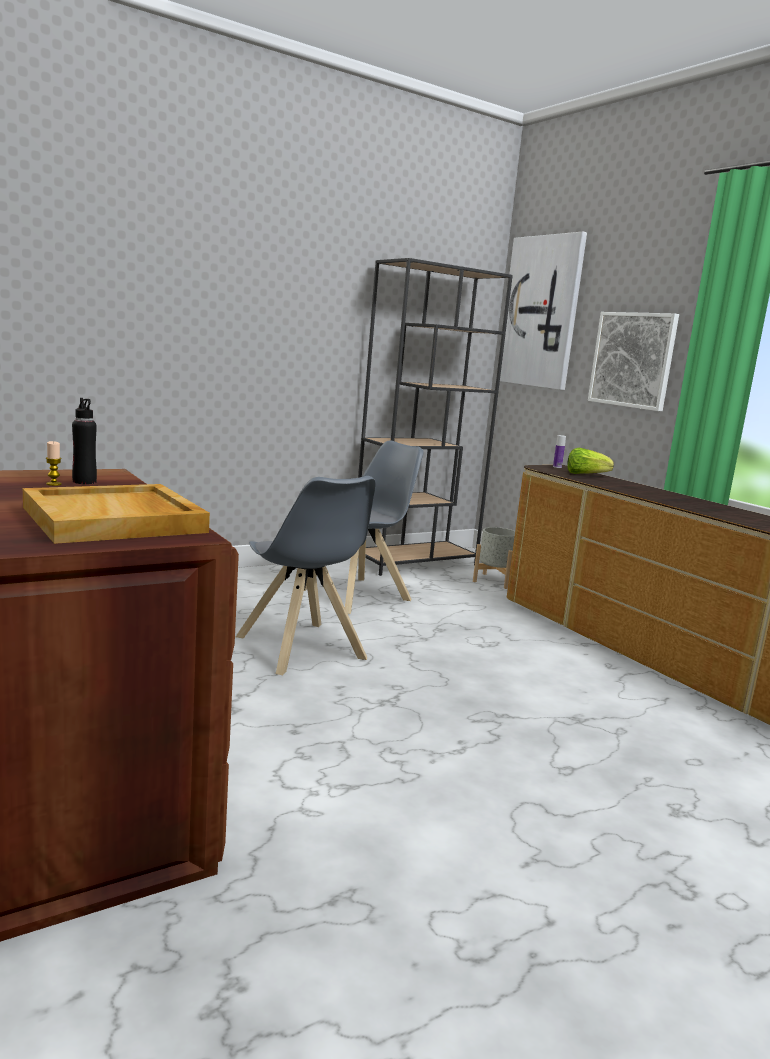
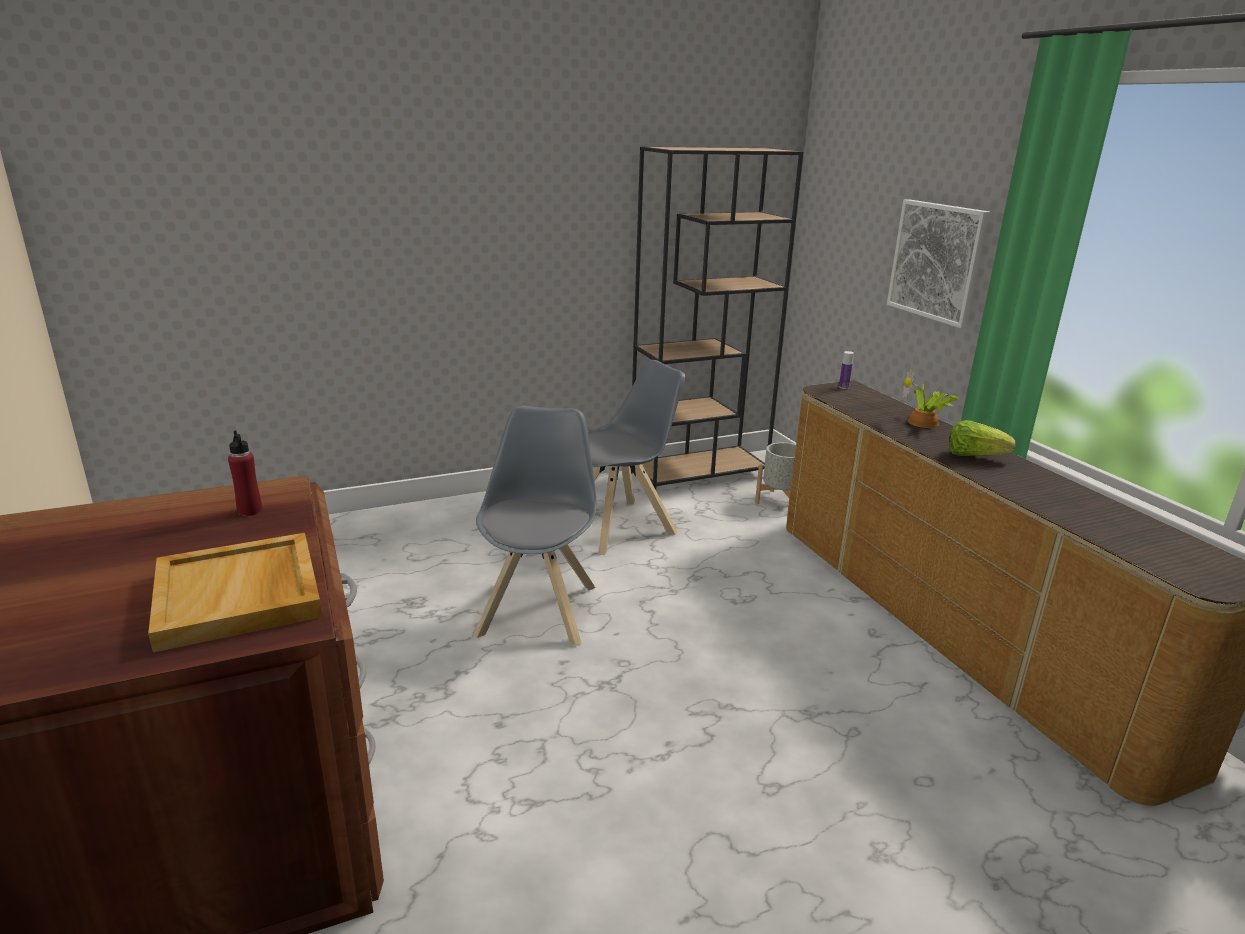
camera: 10 degrees right, 10 degrees up
candle [46,441,62,486] -> none
black bottle [72,398,97,484] -> red bottle [228,431,262,516]
grey chair [236,476,376,675] -> grey chair turned 150 degrees counterclockwise [474,406,596,647]
picture [500,232,587,390] -> none
lettuce [567,448,614,474] -> lettuce moved to [949,420,1016,456]
none -> potted plant [903,367,959,428]

